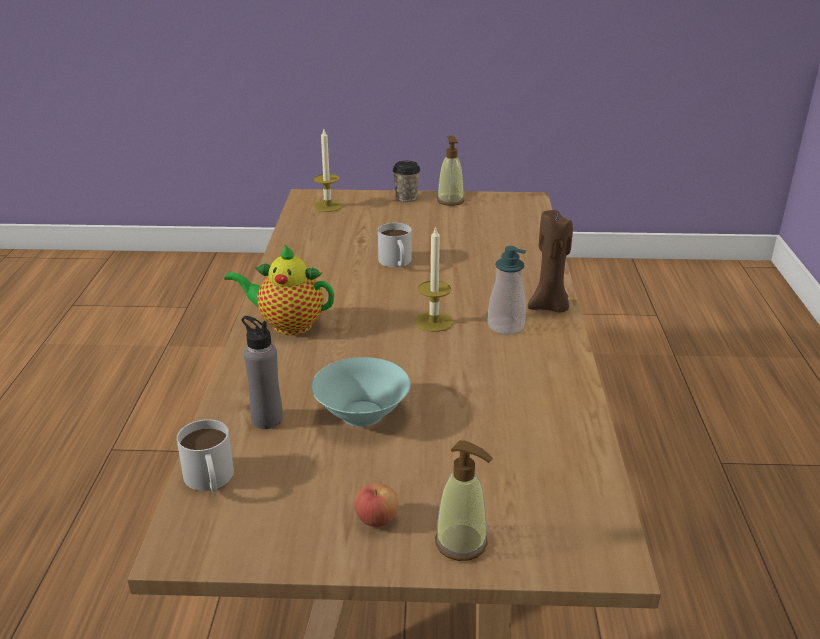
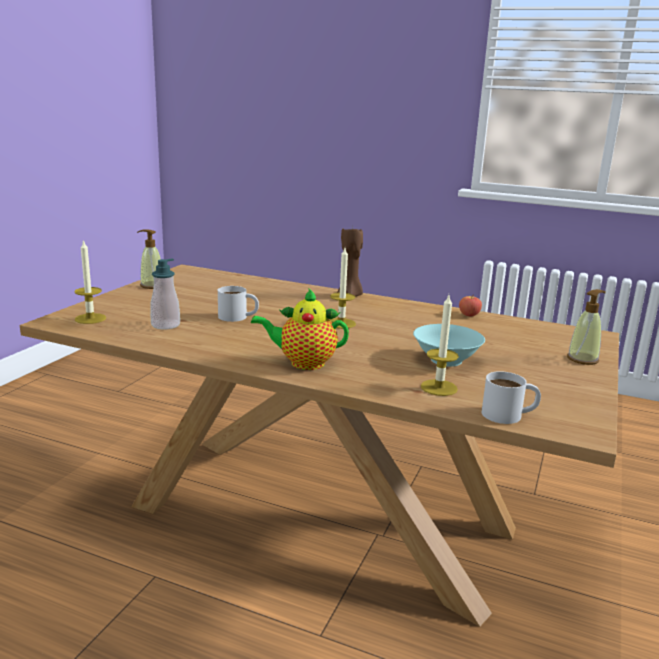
camera: 70 degrees left, 10 degrees down
teapot [224,244,334,335] -> teapot turned 60 degrees clockwise [251,288,349,370]
grey bottle [242,316,283,429] -> candle [421,295,459,396]
apple [354,483,399,527] -> apple moved to [459,294,482,316]
cup [393,161,420,202] -> none
soap dispenser [488,246,526,335] -> soap dispenser moved to [150,259,180,330]

